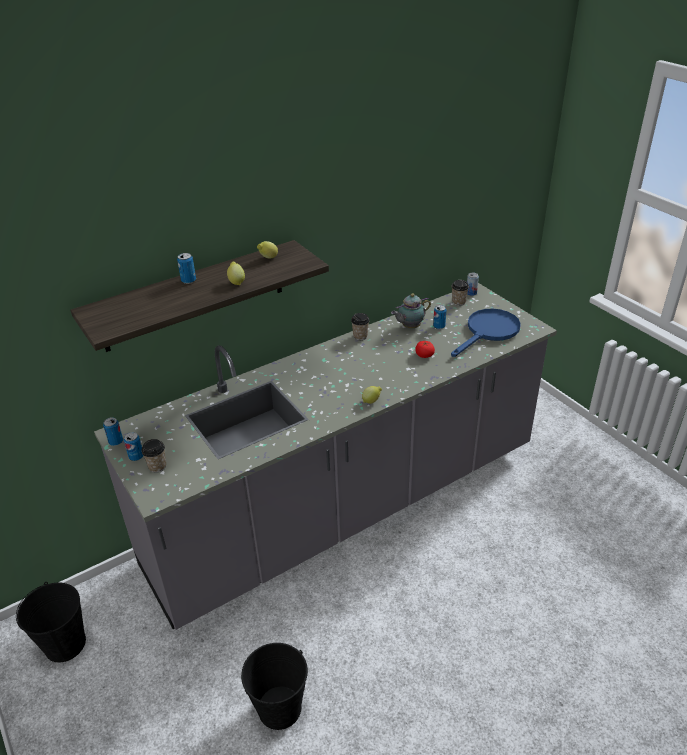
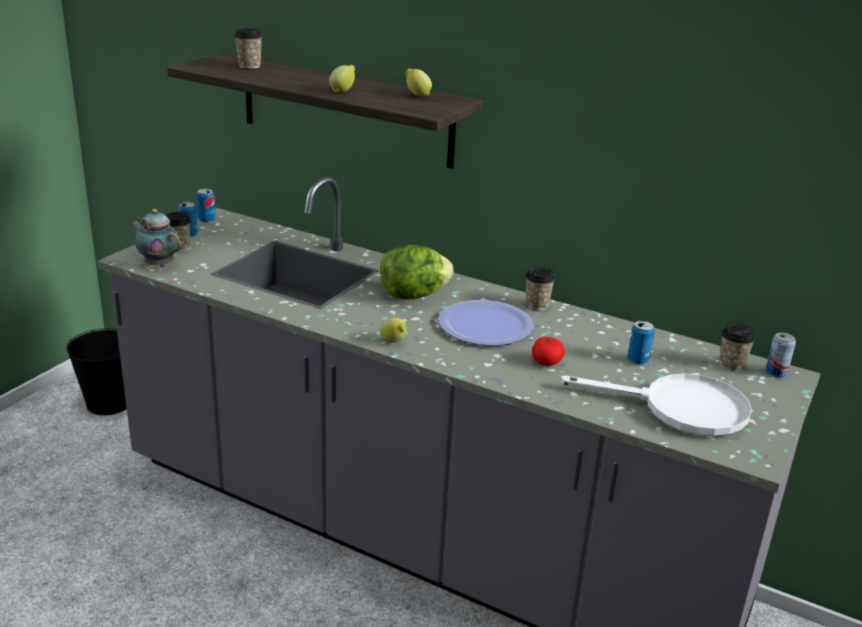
camera: 60 degrees right, 10 degrees down
can [177,253,196,284] -> none
black bucket [241,643,308,730] -> none
teapot [391,293,431,328] -> teapot moved to [131,209,181,267]
blue frying pan [451,309,521,357] -> white frying pan [560,373,752,437]
none -> cup [234,28,263,69]
none -> lettuce [380,245,453,300]
none -> plate [438,300,534,346]

